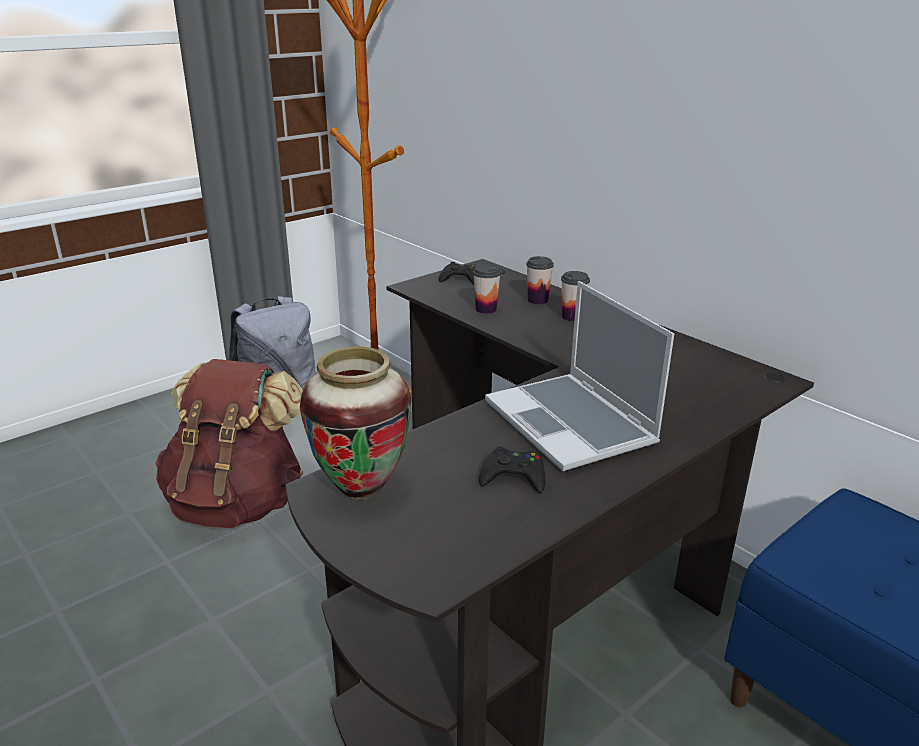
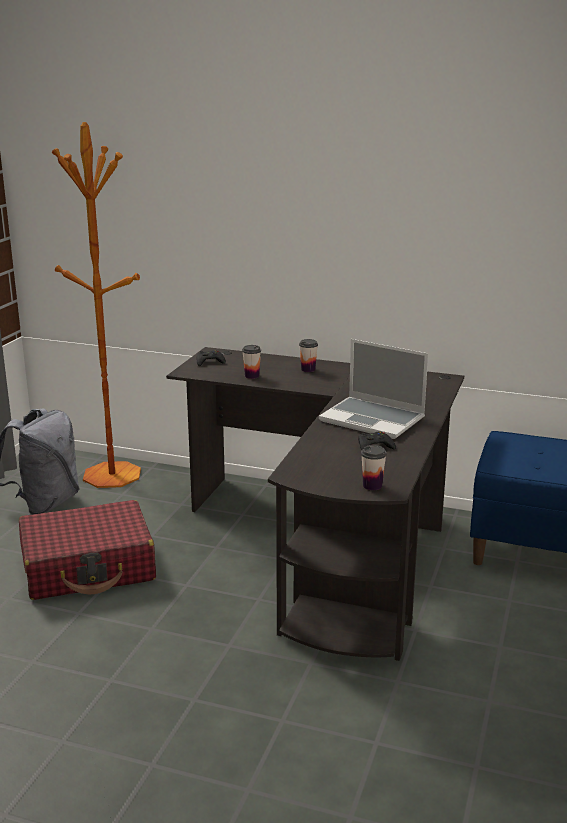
camera: 30 degrees left, 5 degrees down
brown backpack [155,359,303,528] -> red suitcase [19,500,156,600]
vase [300,346,411,501] -> none
cup [526,256,554,305] -> cup moved to [361,445,387,491]

